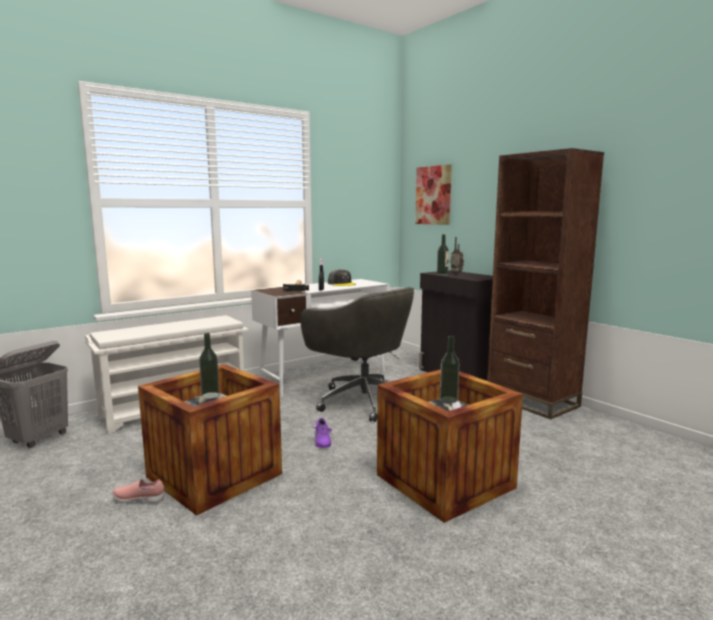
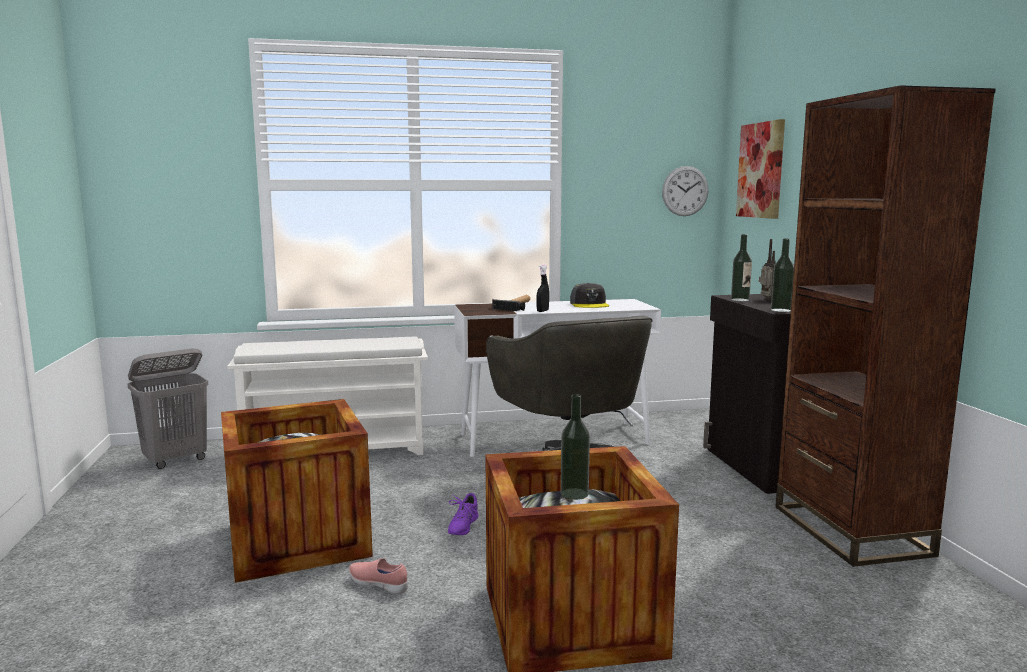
camera: 25 degrees right, 0 degrees up
pink shoe [112,479,165,503] -> pink shoe moved to [349,558,408,594]
bottle [199,333,220,399] -> bottle moved to [771,239,794,312]
none -> wall clock [662,166,709,216]

